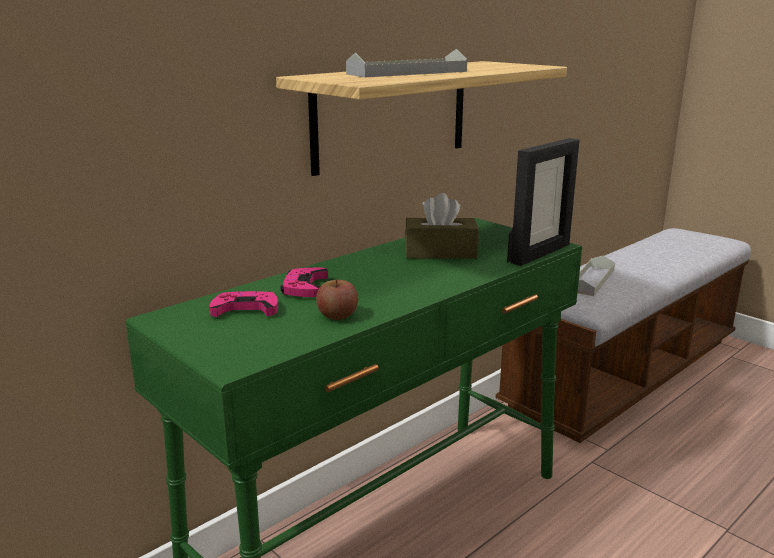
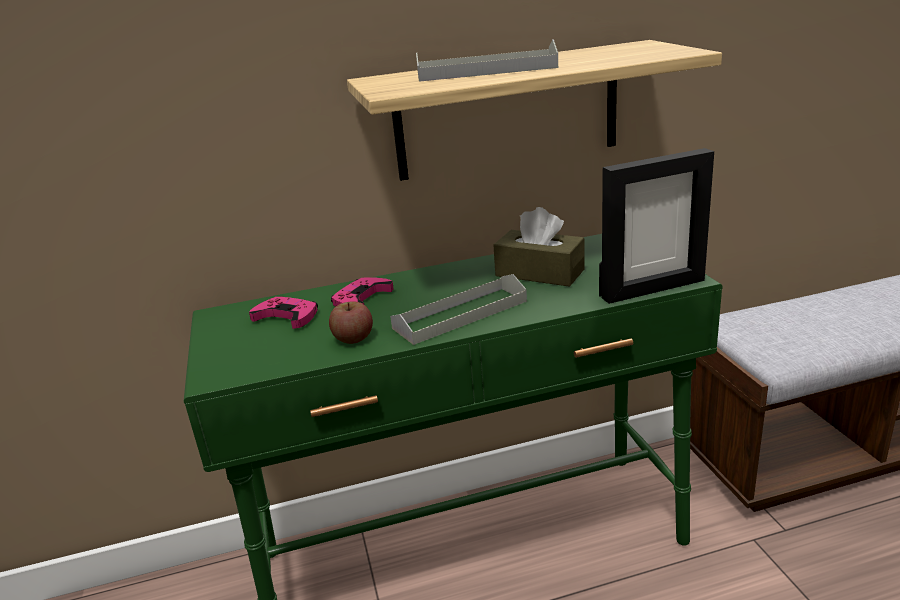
camera: 30 degrees right, 5 degrees up
grey tray [578,255,615,296] -> grey tray moved to [390,274,527,345]

